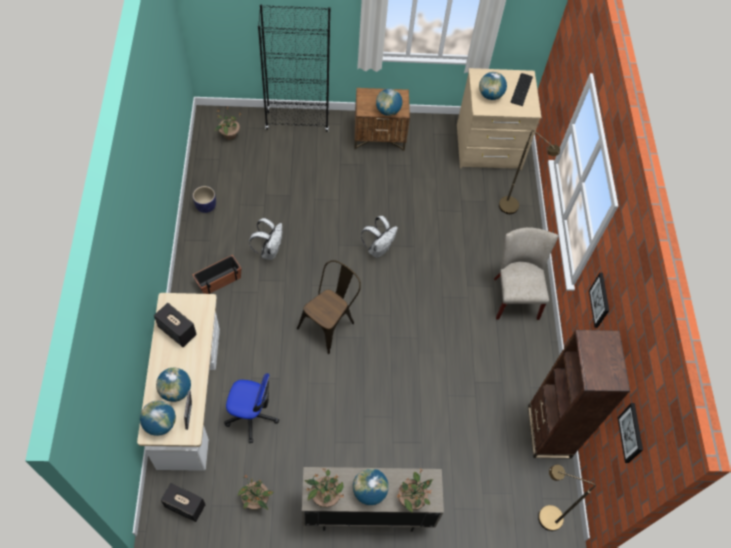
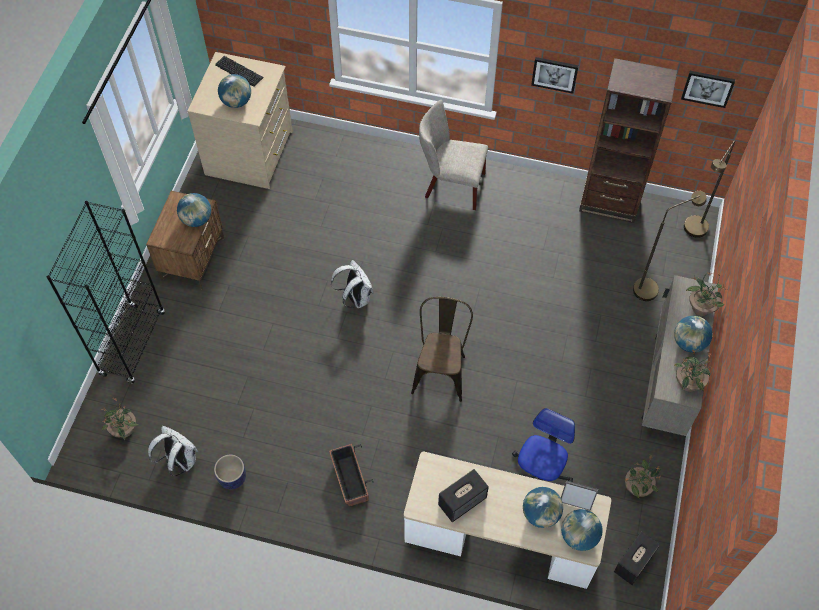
camera: 70 degrees left, 0 degrees up
white backpack [249,218,282,260] -> white backpack moved to [148,426,198,476]
brown chair [297,260,361,354] -> brown chair turned 45 degrees clockwise [411,297,473,402]
brown floor lamp [499,130,560,214] -> brown floor lamp moved to [633,191,707,301]

